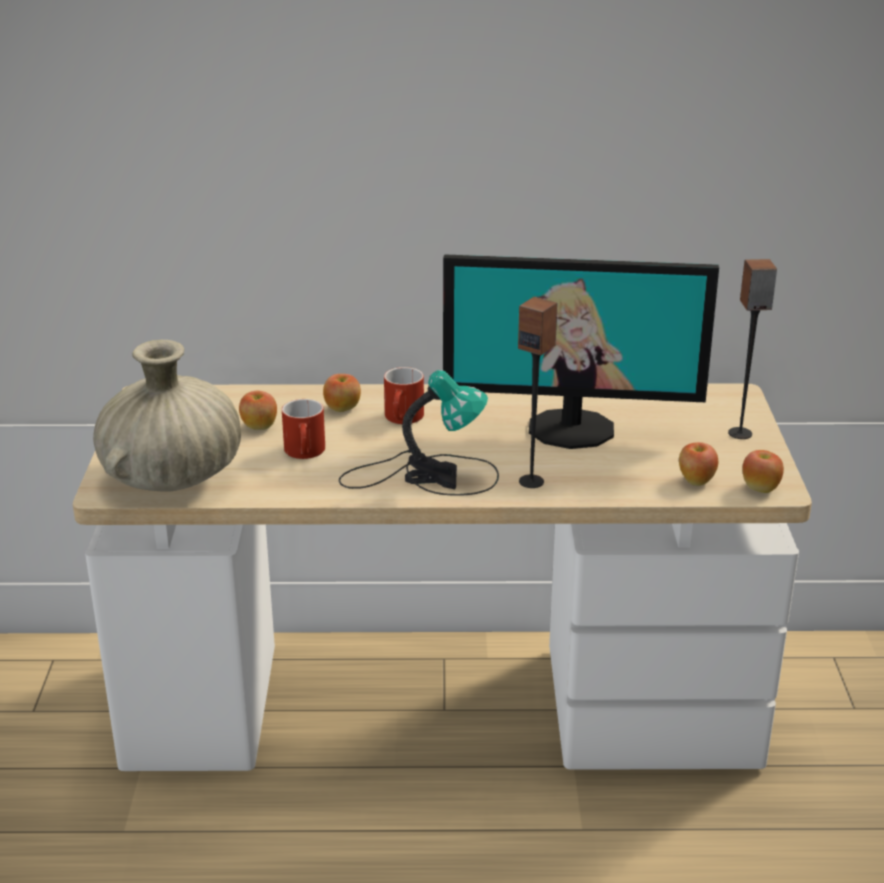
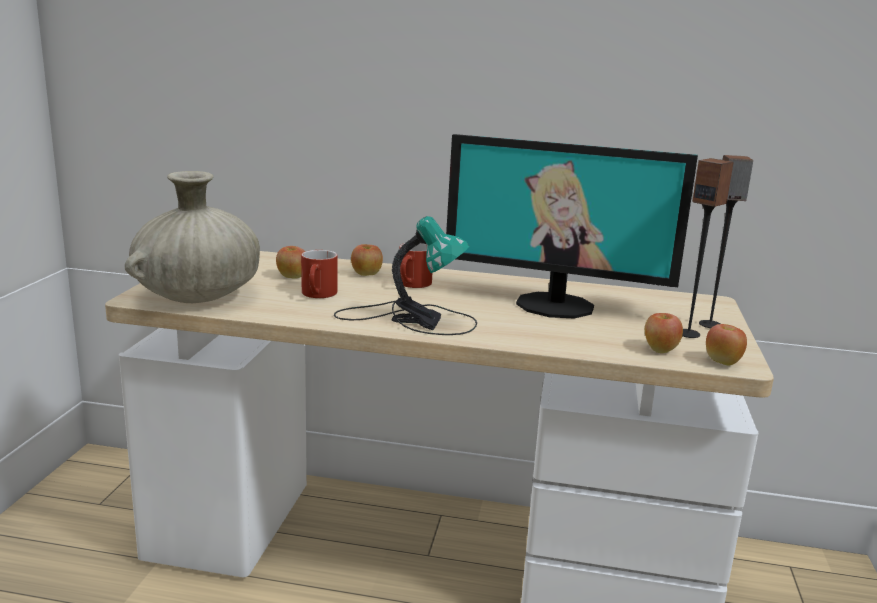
camera: 10 degrees right, 10 degrees down
speaker [518,297,558,488] -> speaker moved to [682,158,734,338]

